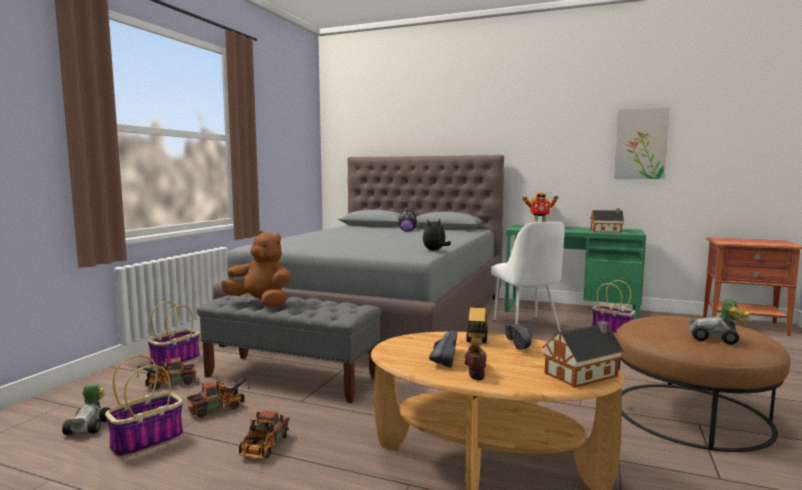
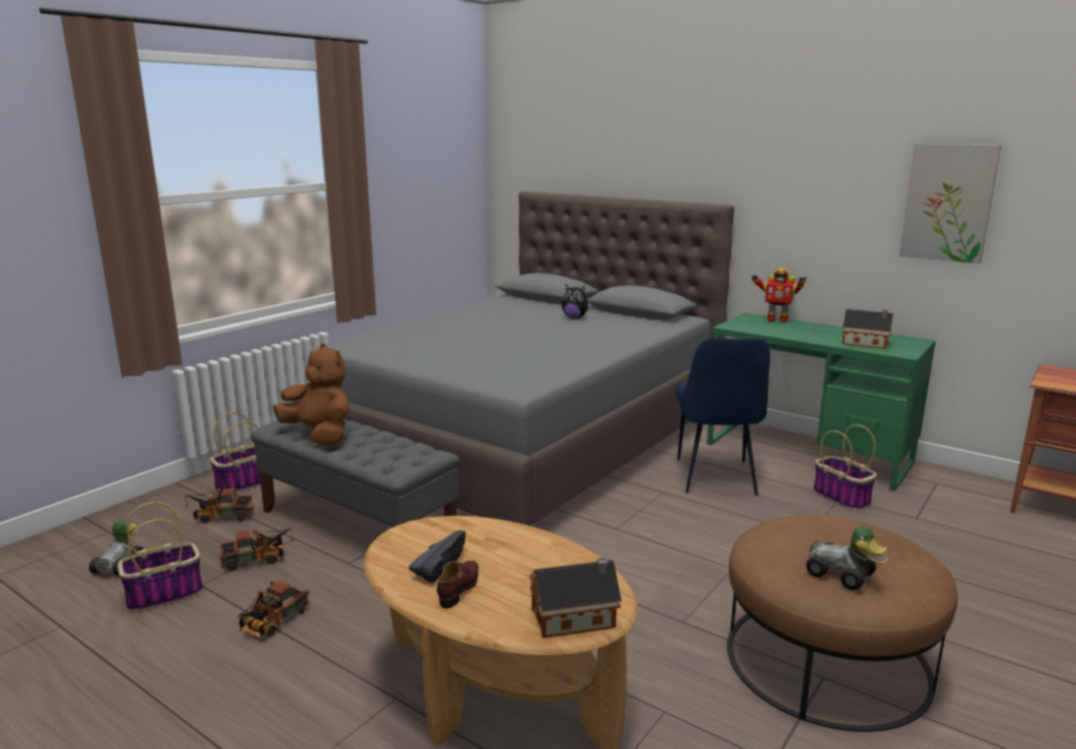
camera: 15 degrees right, 10 degrees up
plush toy [423,219,451,251] -> none
toy truck [466,307,488,343] -> none
white chair [491,221,565,332] -> blue chair [676,338,770,495]
black shoe [505,324,532,350] -> none

